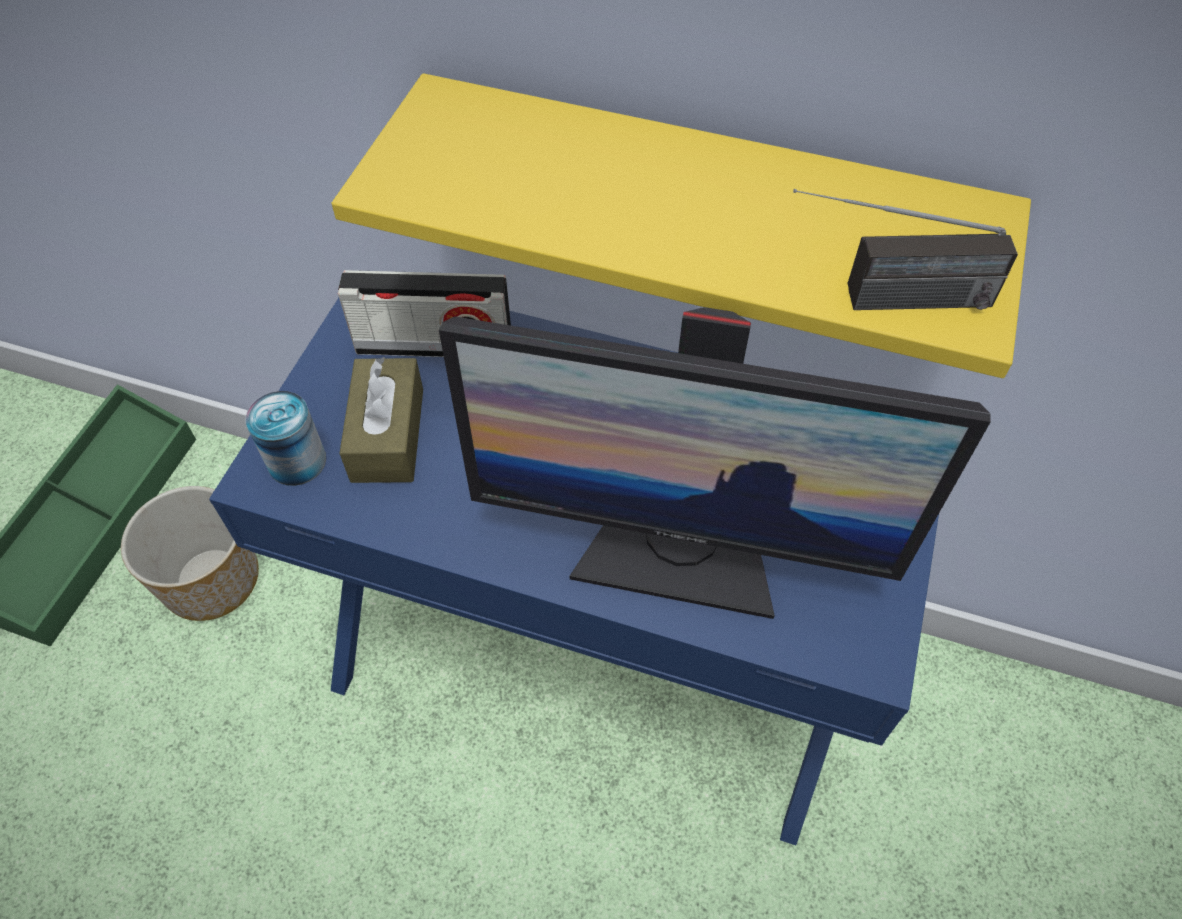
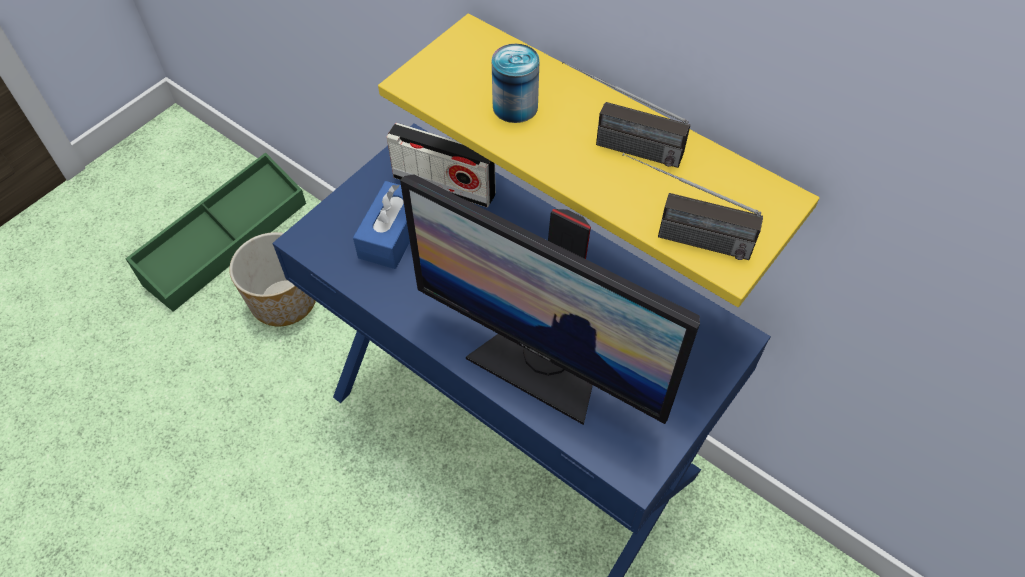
camera: 20 degrees right, 0 degrees up
can [246,391,326,486] -> can moved to [491,44,540,123]
brown tissue box [339,357,423,483] -> blue tissue box [353,181,410,269]
none -> radio [562,61,690,168]

